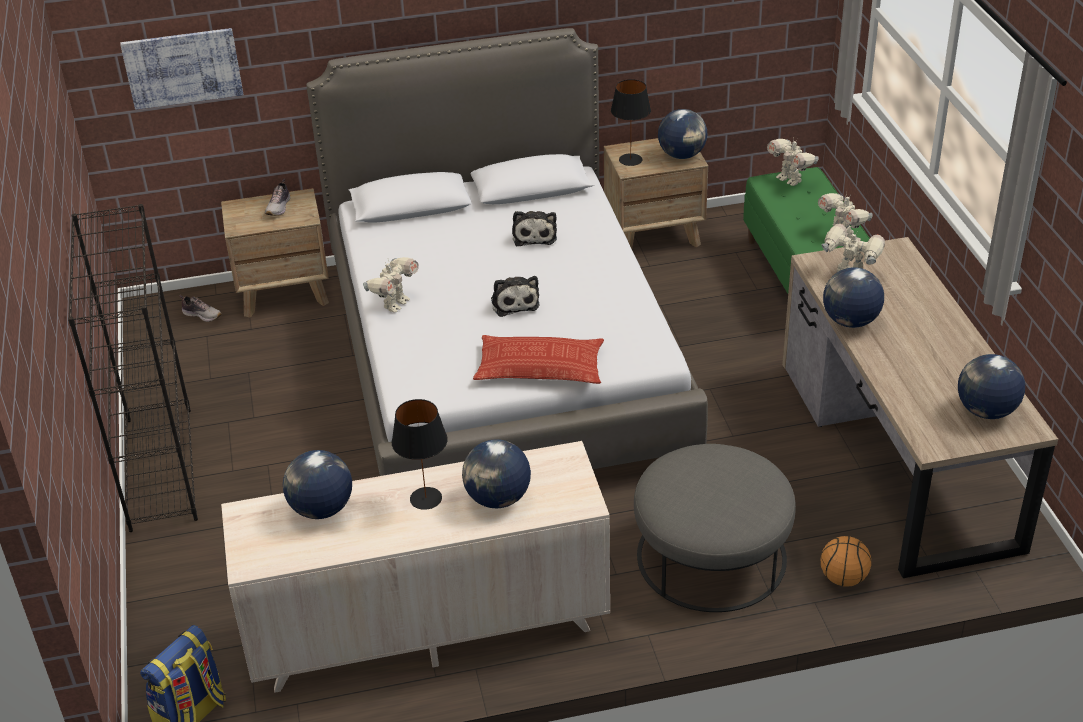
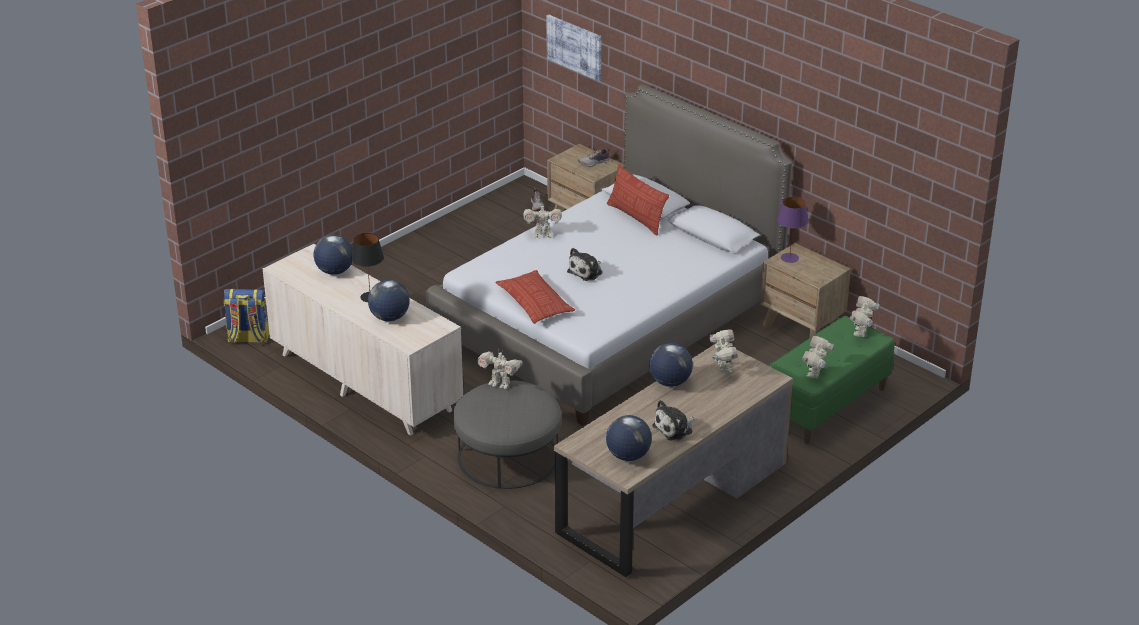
camera: 55 degrees right, 5 degrees down
black bookcase [68,204,198,532] -> none
plush toy [512,211,557,246] -> plush toy moved to [652,400,694,441]
black table lamp [611,79,651,166] -> purple table lamp [777,197,808,263]
globe [658,109,707,159] -> none
basketball [820,536,871,587] -> none
none -> toy robot [477,349,523,389]
none -> pillow [607,165,669,236]

